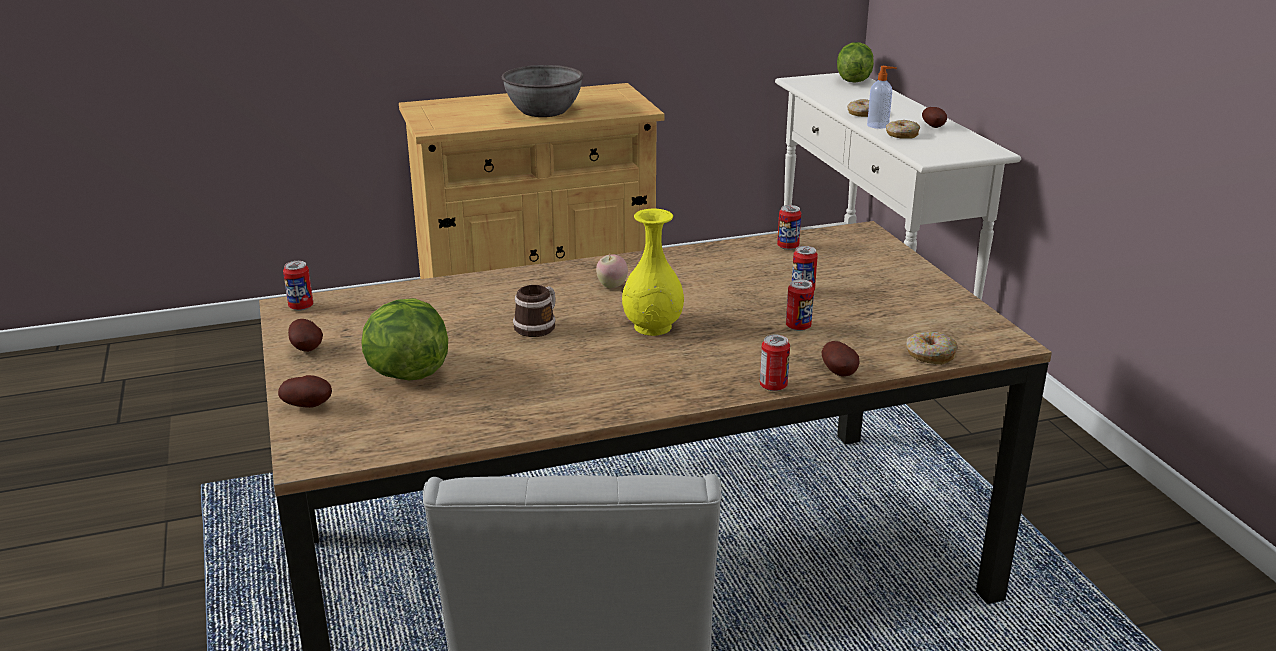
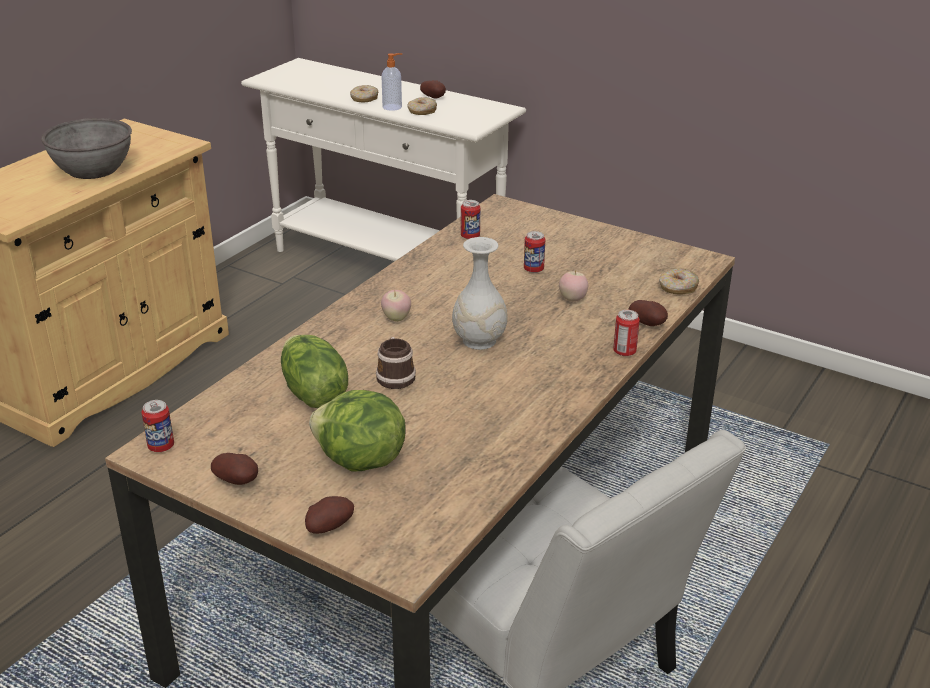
camera: 40 degrees left, 5 degrees up
yellow vase [622,209,684,336] -> white vase [452,237,508,350]
can [786,279,814,331] -> apple [559,270,588,302]
lettuce [837,42,874,83] -> lettuce moved to [281,335,348,408]

